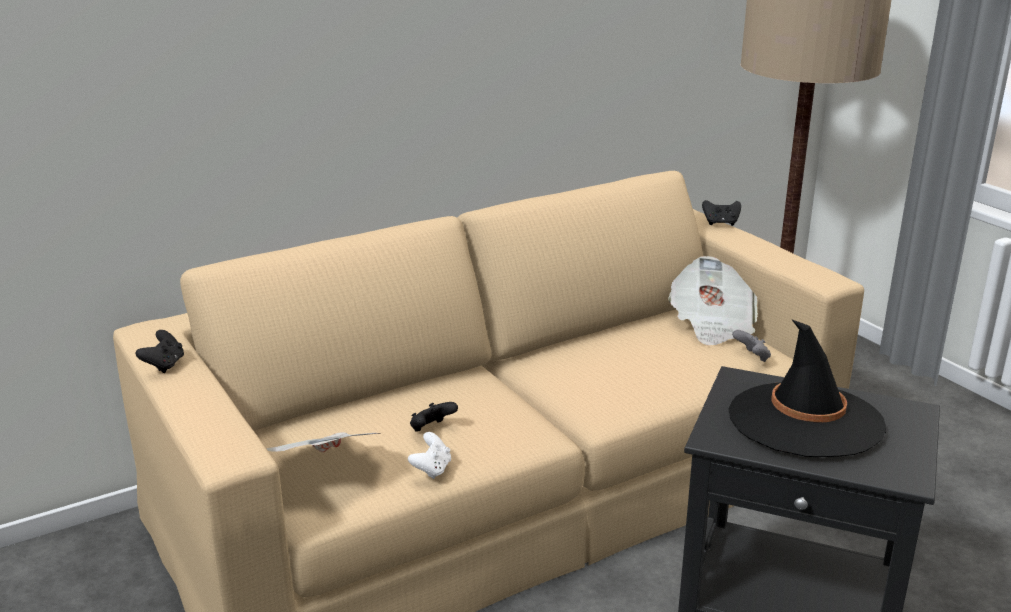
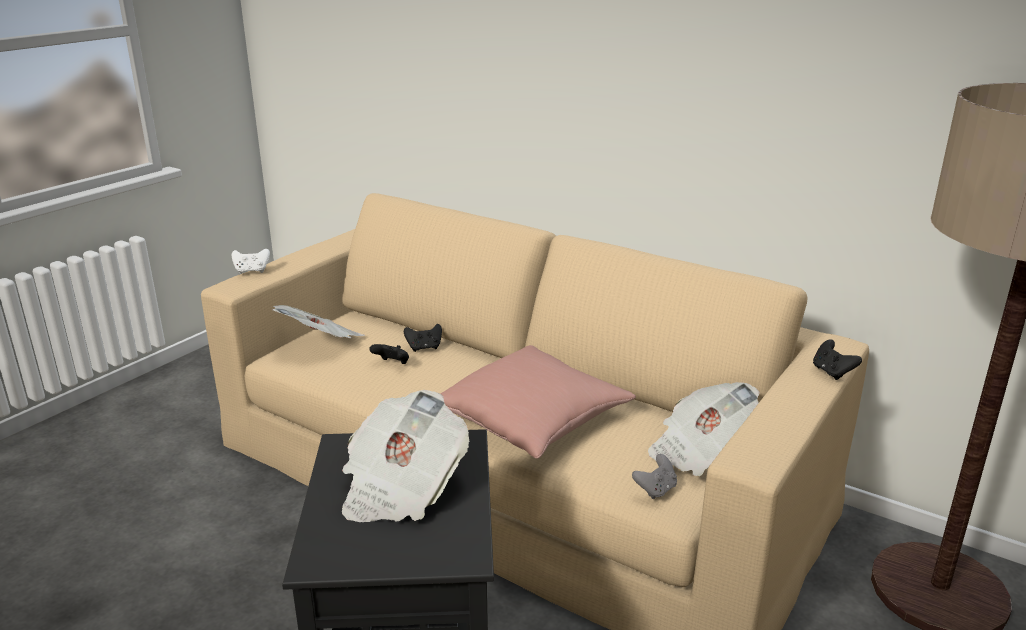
camera: 65 degrees right, 0 degrees up
black game controller [135,330,184,373] -> black game controller moved to [404,324,442,352]
white game controller [408,432,451,479] -> white game controller moved to [232,249,270,274]
black hat [728,319,886,457] -> newspaper [341,390,469,522]
none -> pink pillow [441,345,636,459]

